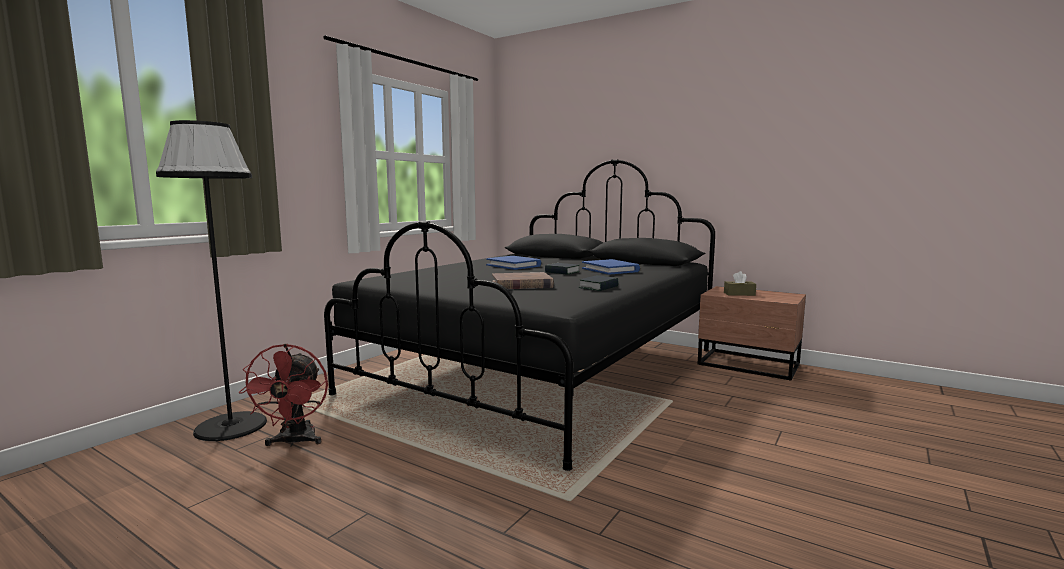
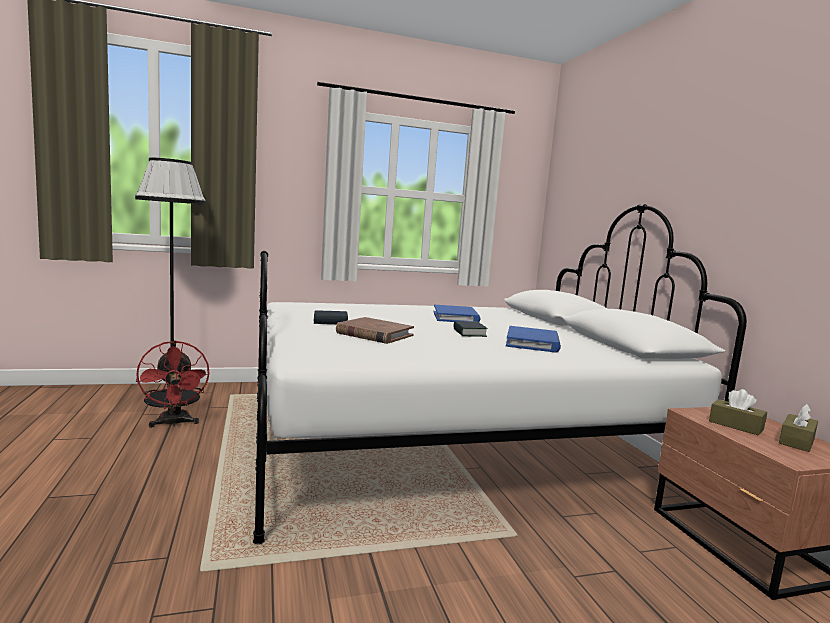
camera: 40 degrees right, 0 degrees up
red fan [239,344,328,447] -> red fan turned 60 degrees counterclockwise [136,341,209,428]
black bed [324,159,715,471] -> white bed [253,204,747,544]
book [578,275,619,291] -> book moved to [313,310,348,324]
none -> brown tissue box [779,404,818,452]

